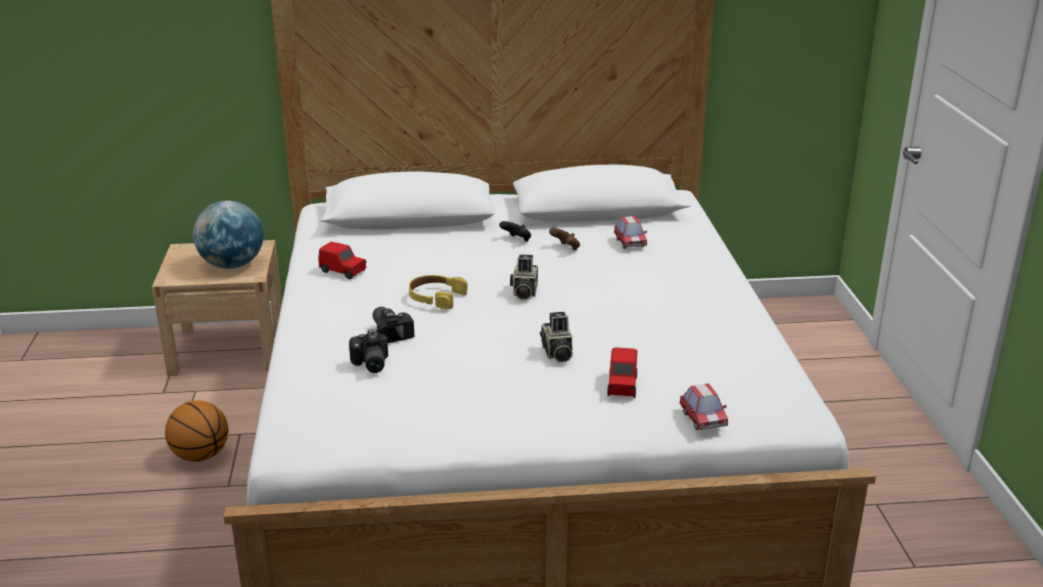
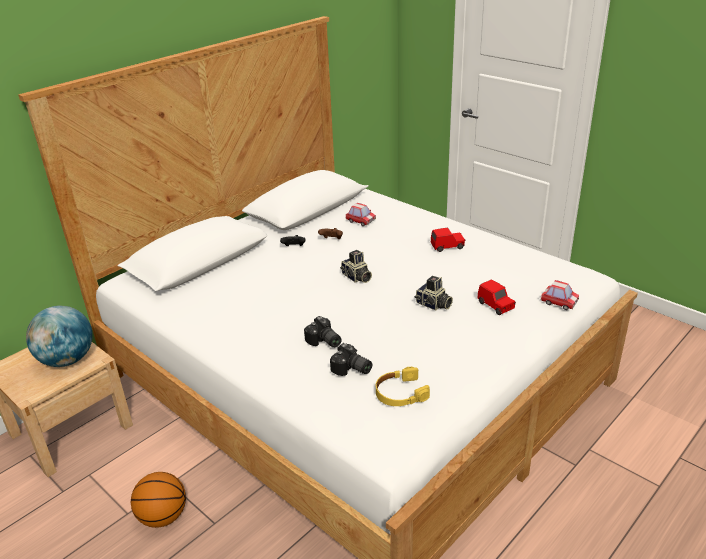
camera: 40 degrees left, 5 degrees up
red toy car [318,242,366,279] -> red toy car moved to [431,228,465,252]
camera [373,307,414,343] -> camera turned 150 degrees counterclockwise [304,316,342,348]
yellow headphones [409,275,468,309] -> yellow headphones moved to [376,367,430,406]

